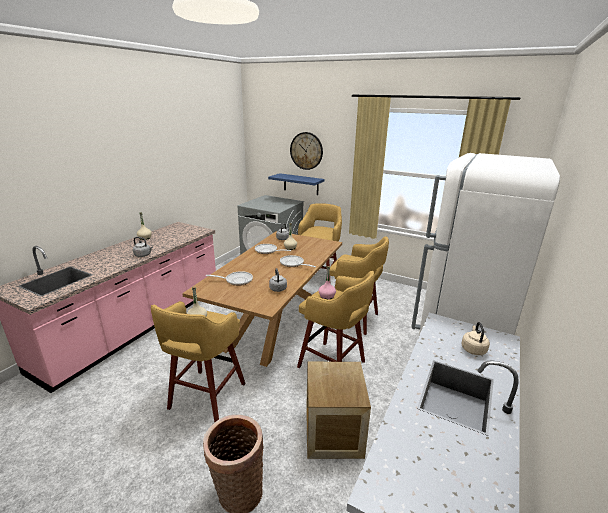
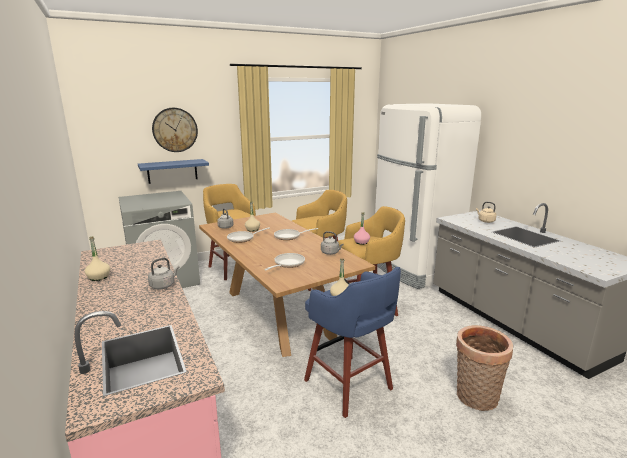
camera: 55 degrees left, 5 degrees down
yellow stool [151,301,246,422] -> blue stool [304,267,401,418]
crate [306,362,371,459] -> none

